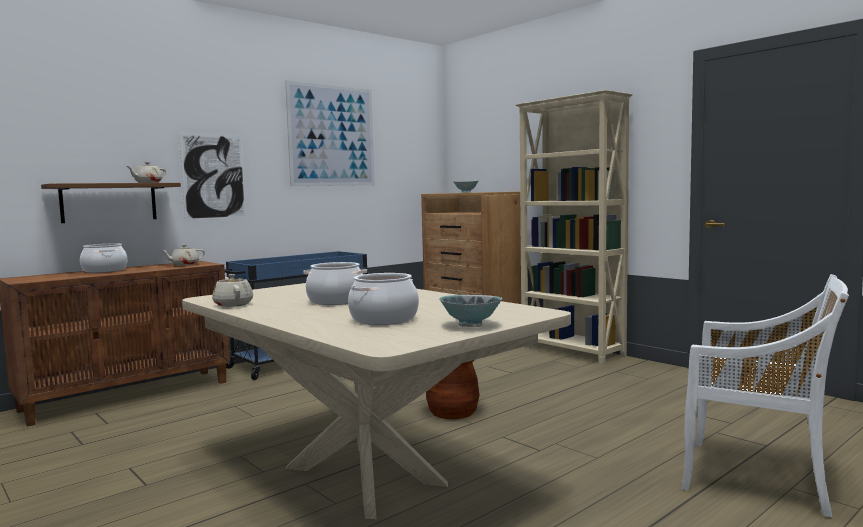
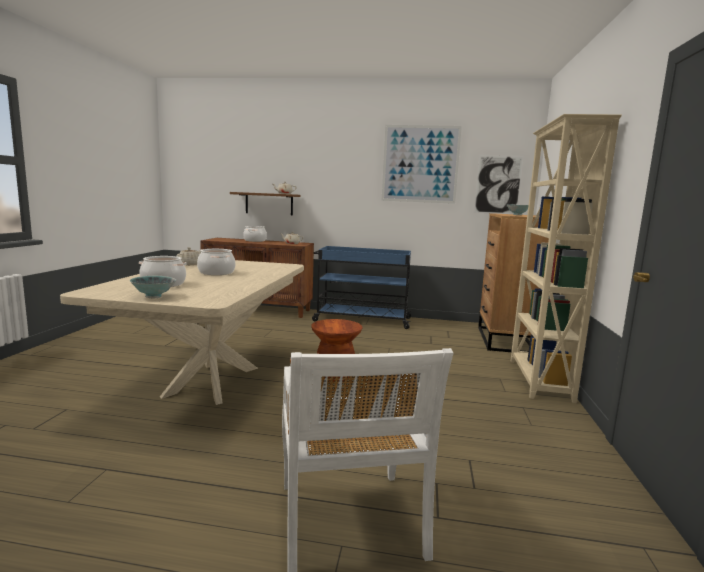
camera: 50 degrees right, 5 degrees up
picture [179,132,246,221] -> picture moved to [474,155,524,214]

